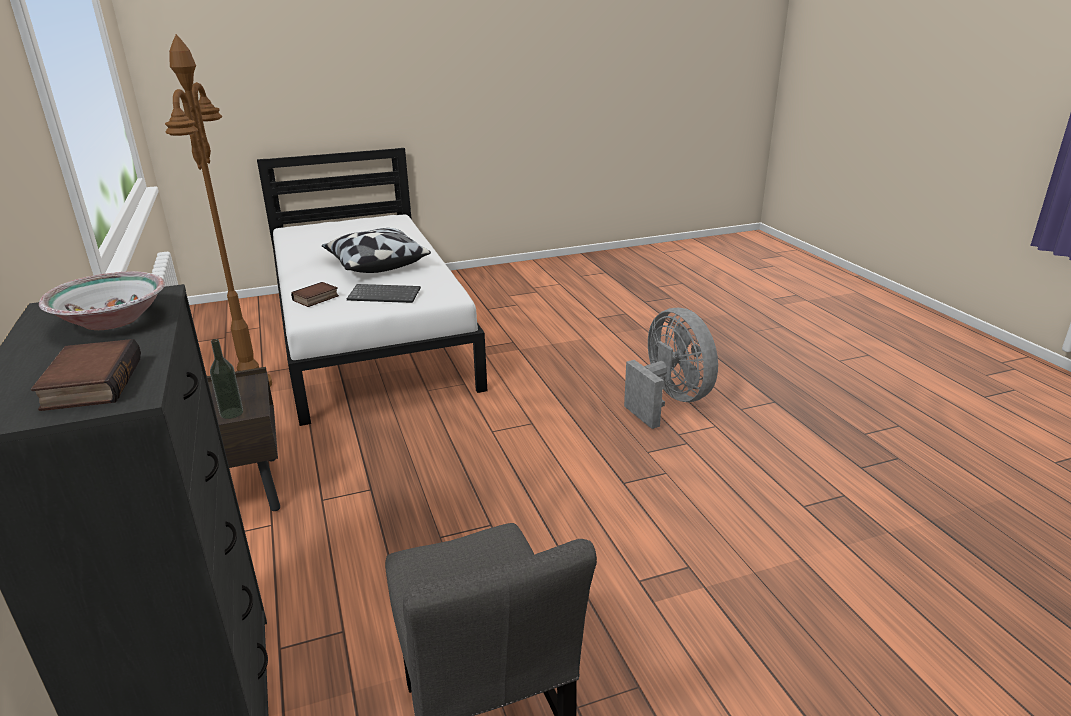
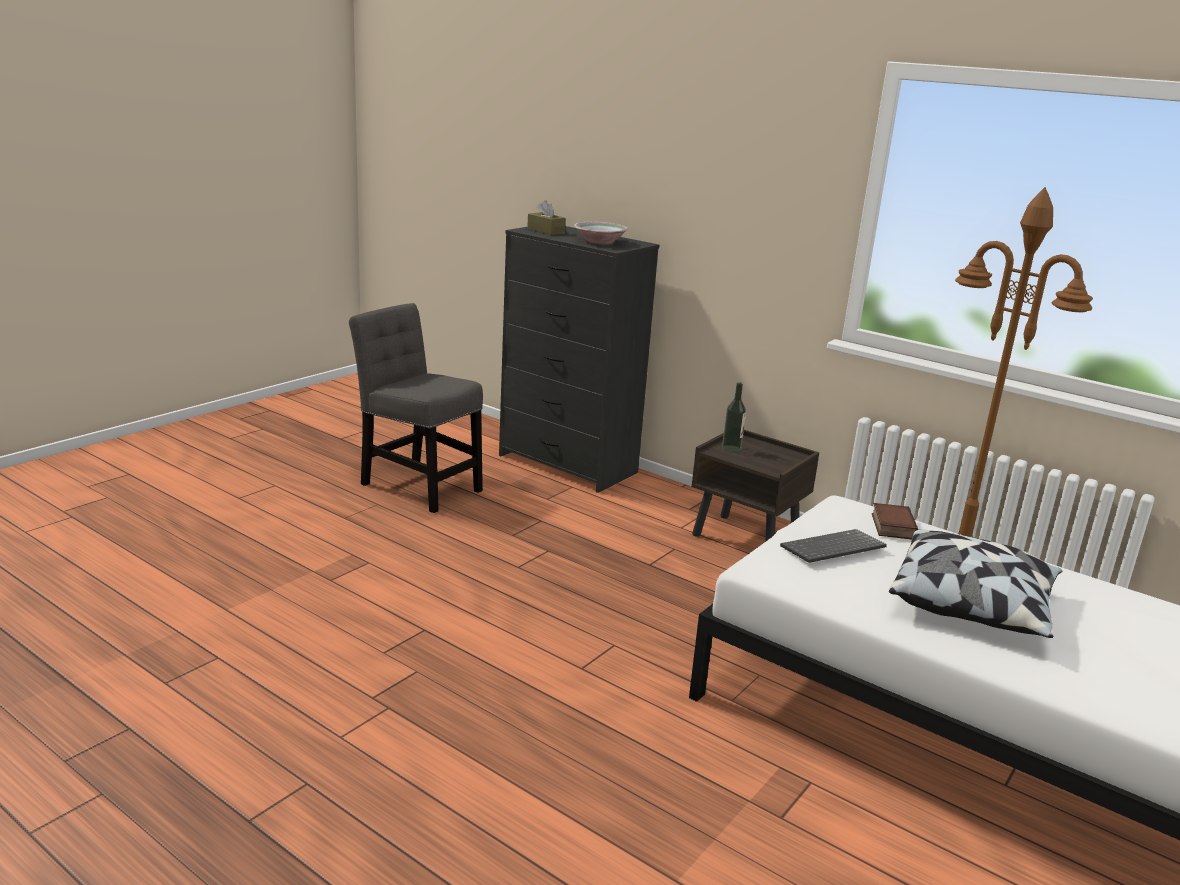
camera: 145 degrees right, 5 degrees down
book [31,339,141,411] -> brown tissue box [527,200,566,235]
grey fan [624,308,718,429] -> none

